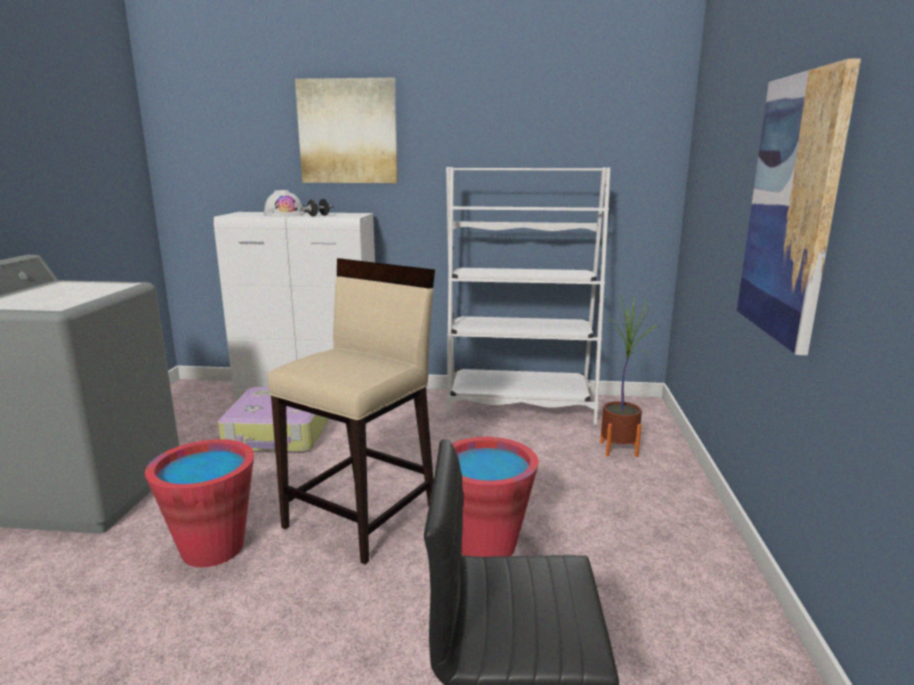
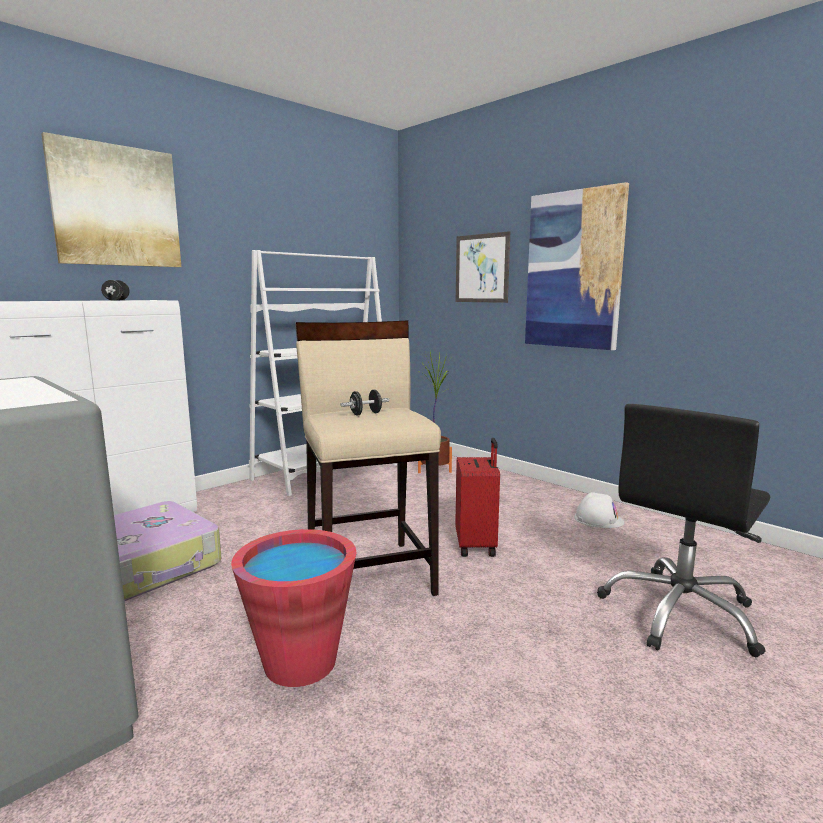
camera: 50 degrees left, 5 degrees down
white hard hat [264,190,305,217] -> white hard hat moved to [574,492,624,528]
red bucket [452,437,539,557] -> red suitcase [455,438,500,557]
none -> black dumbbell [341,389,390,416]
none -> picture [456,231,510,303]

